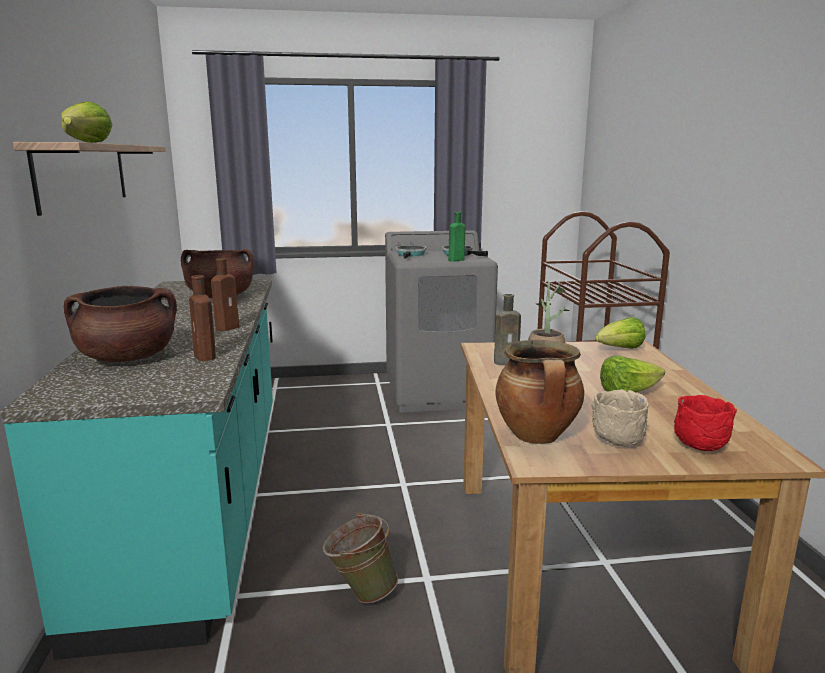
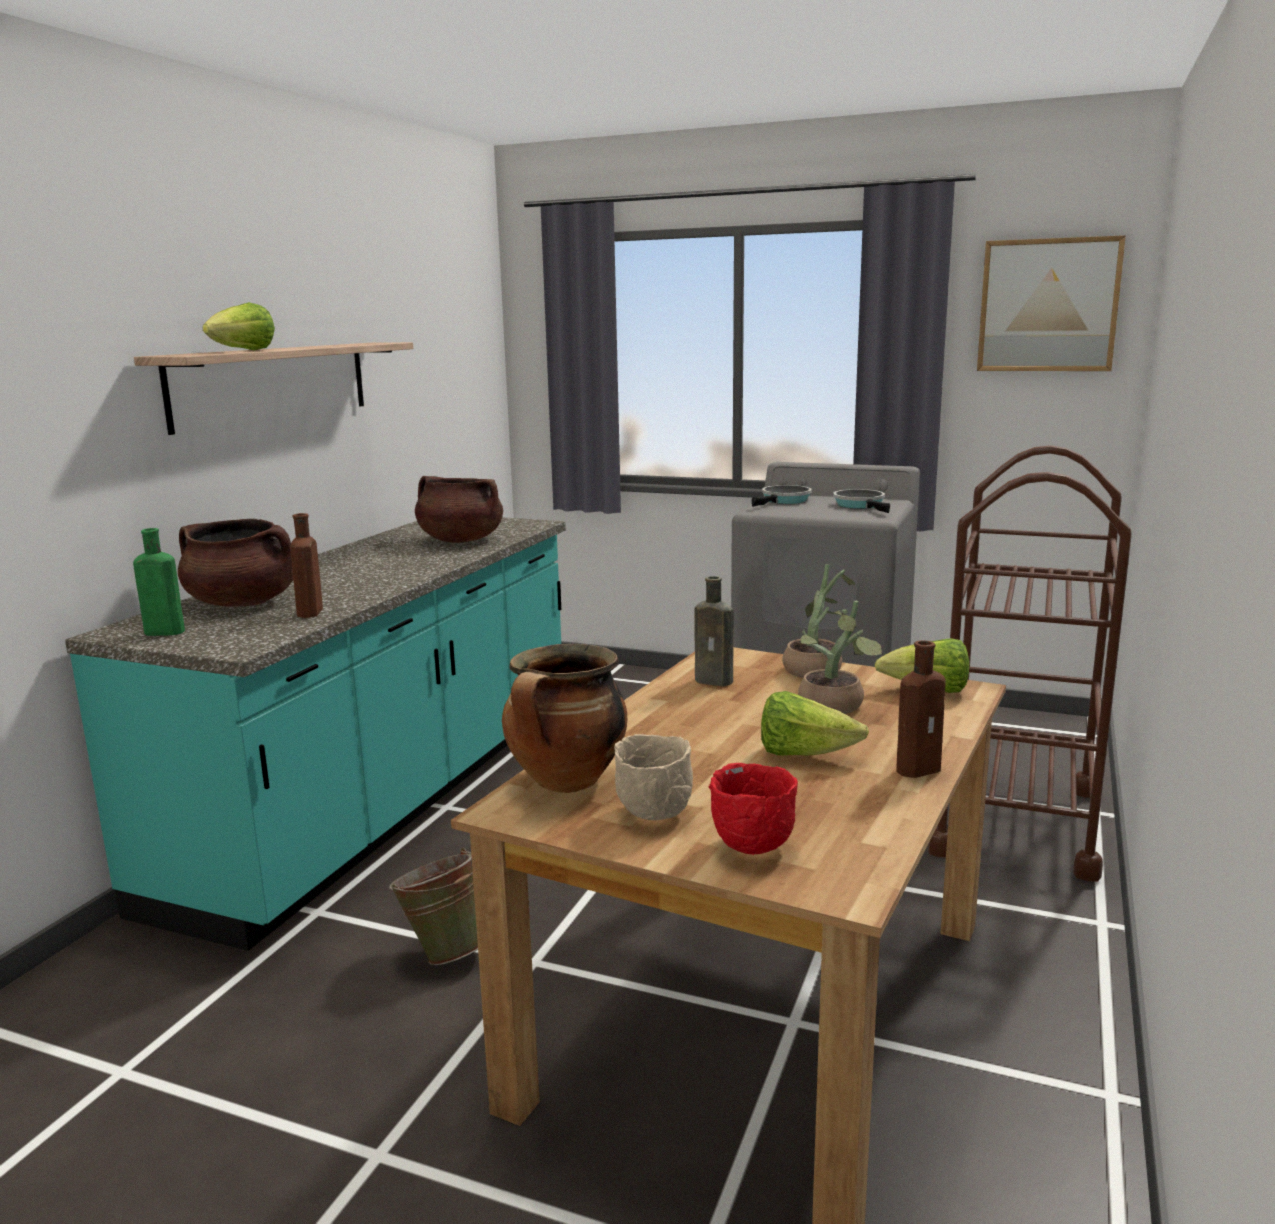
camera: 30 degrees right, 0 degrees up
brown bottle [211,258,239,331] -> brown bottle moved to [896,640,946,778]
green bottle [448,211,465,262] -> green bottle moved to [133,528,185,636]
none -> potted plant [798,601,883,714]
none -> picture [977,235,1126,371]

